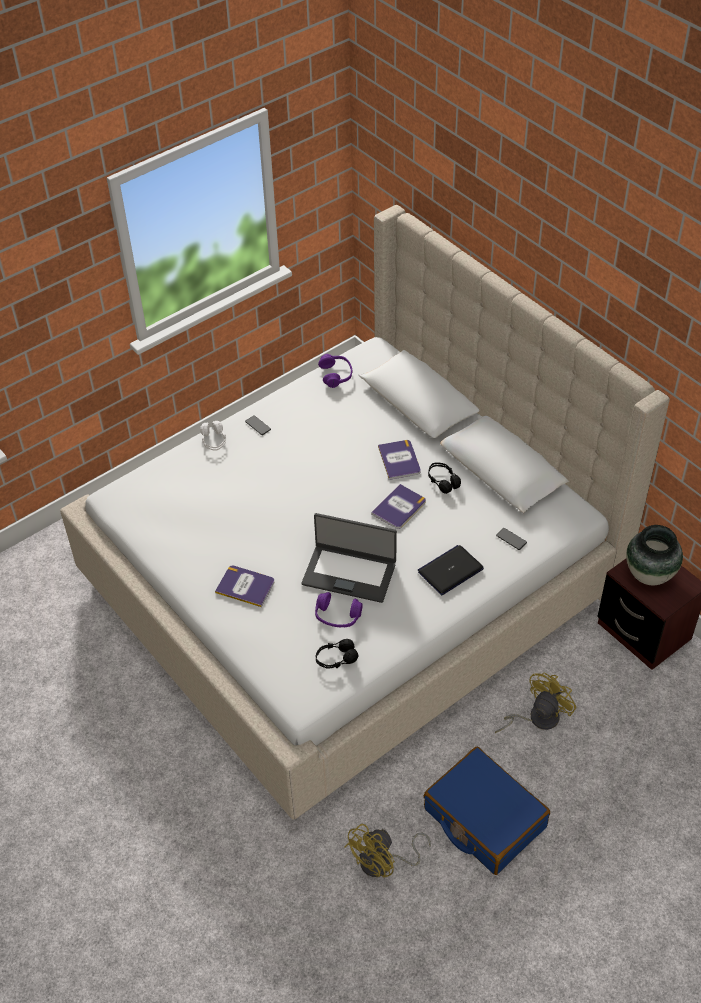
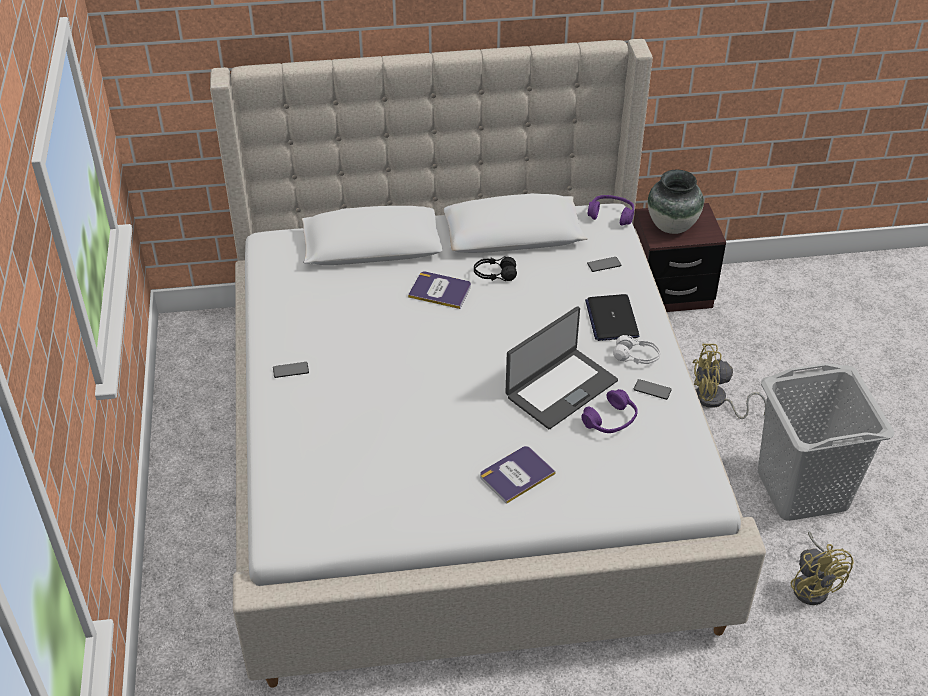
camera: 60 degrees left, 5 degrees down
white headphones [200,421,226,450] -> white headphones moved to [613,335,660,364]
black headphones [316,639,358,669] -> none
purple headphones [318,354,352,388] -> purple headphones moved to [588,195,634,225]
book [371,484,426,529] -> none
blue suitcase [424,747,550,875] -> grey laundry basket [758,363,894,521]
yellow fan [495,673,577,733] -> yellow fan turned 75 degrees counterclockwise [692,344,767,419]
none -> phone [634,379,672,400]

